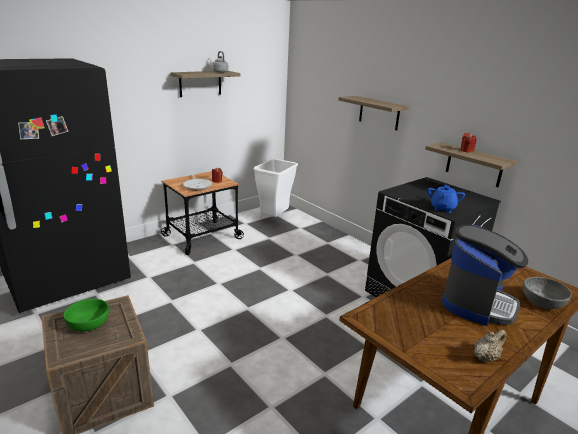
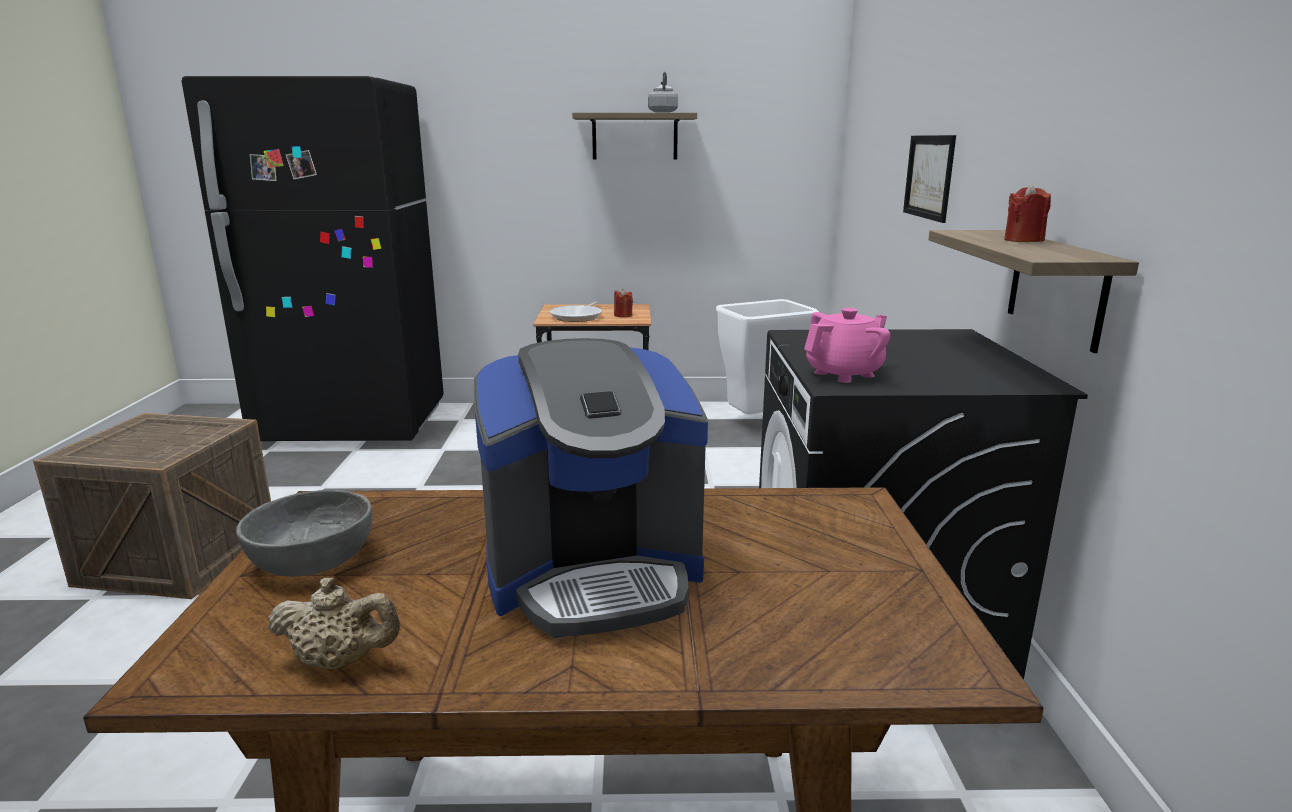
camera: 40 degrees right, 5 degrees down
green bowl [63,299,109,331] -> none
shelf [338,96,409,131] -> picture [903,135,956,223]
blue teapot [428,185,465,213] -> pink teapot [804,308,890,383]
grey bowl [523,277,572,309] -> grey bowl moved to [236,490,372,577]

